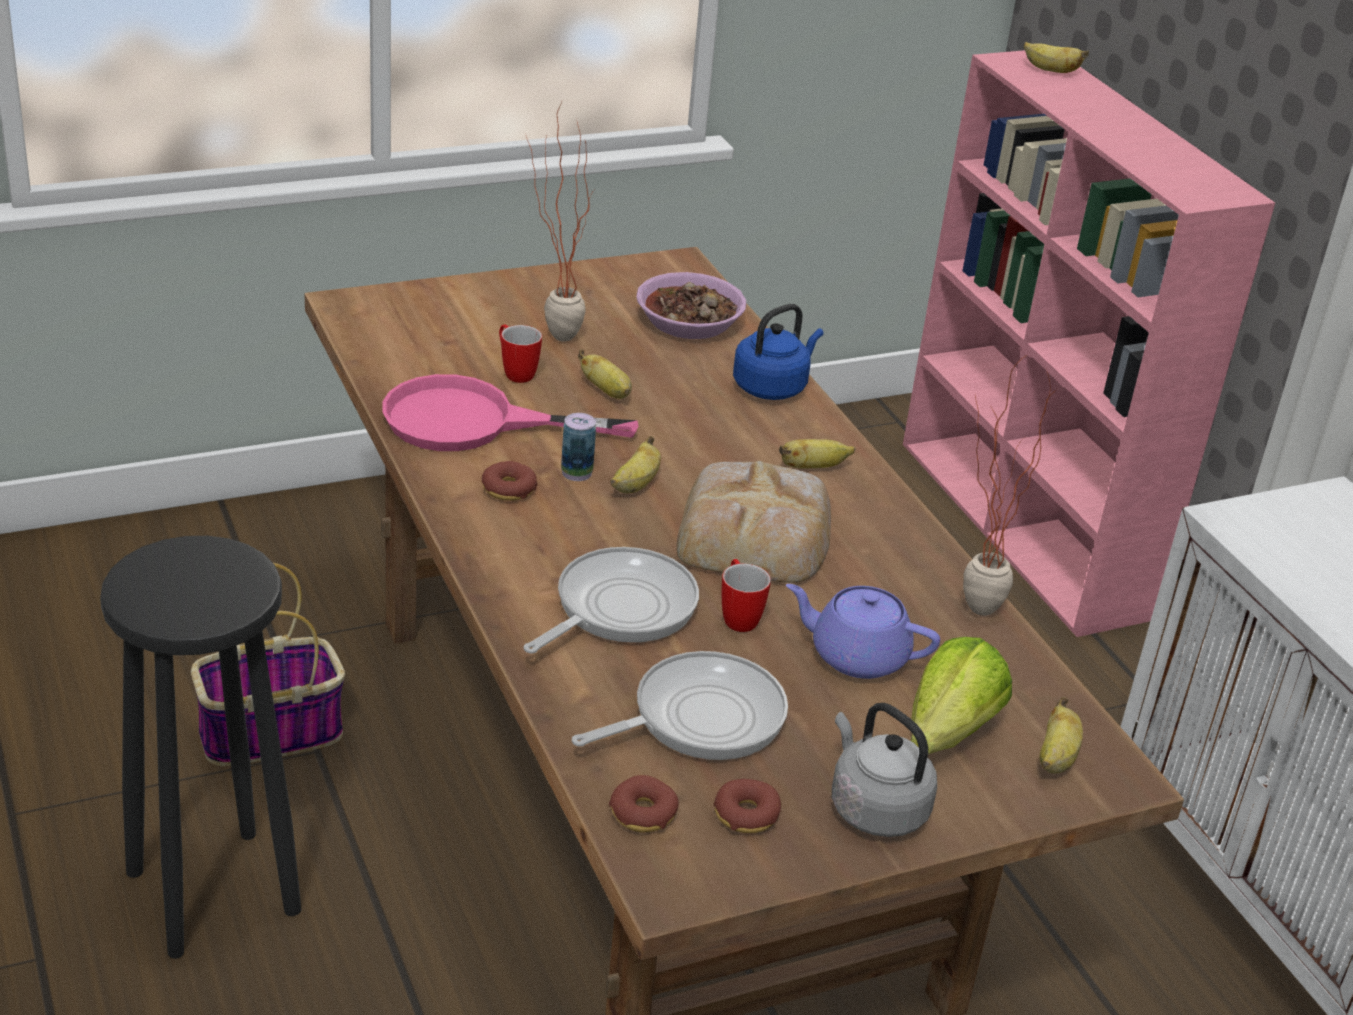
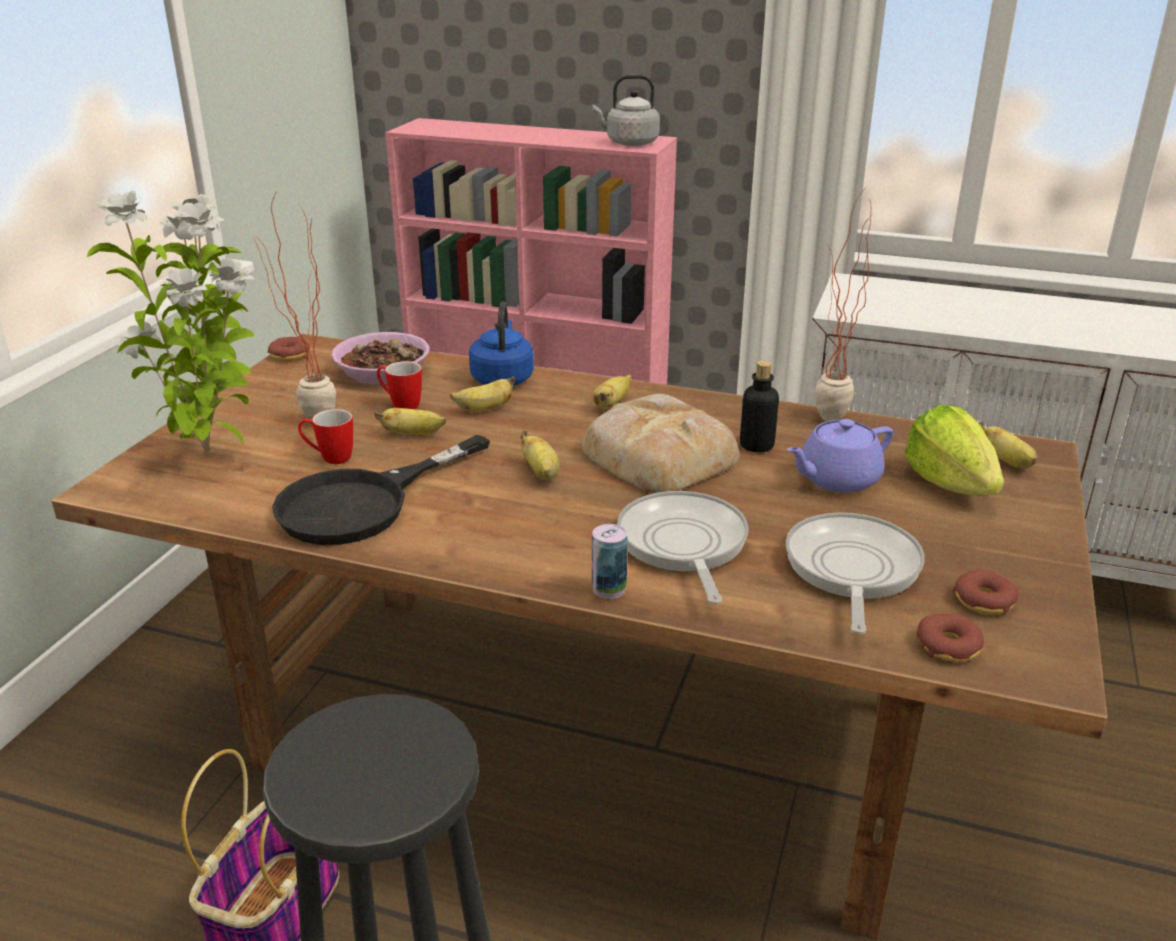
camera: 45 degrees left, 5 degrees down
pink frying pan [382,374,638,451] -> black frying pan [272,435,490,545]
donut [482,461,537,501] -> donut moved to [268,337,309,361]
can [561,413,596,481] -> can moved to [592,524,628,599]
mug [722,559,771,632] -> mug moved to [377,361,422,409]
grey kettle [832,703,937,837] -> grey kettle moved to [592,74,660,146]
banana [1024,42,1089,73] -> banana moved to [450,376,515,412]
none -> potted plant [87,190,255,454]
none -> bottle [740,361,779,452]

